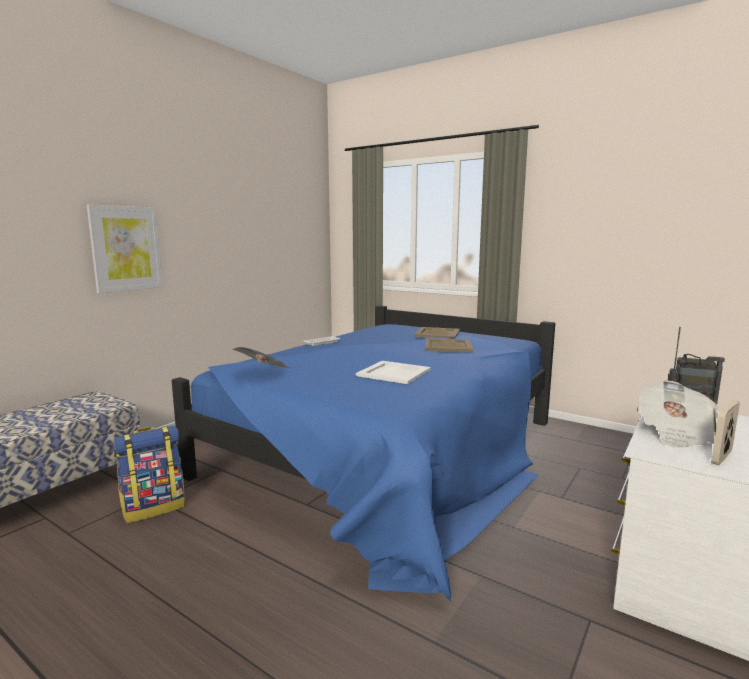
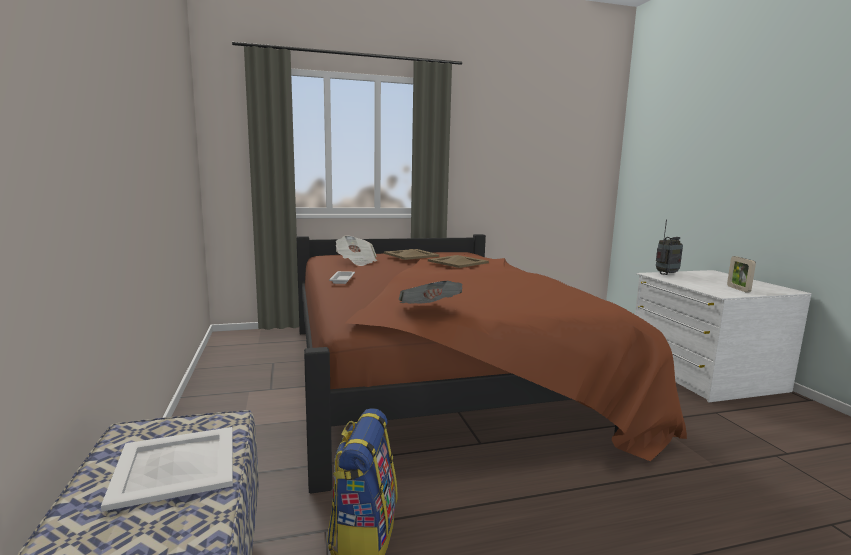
camera: 50 degrees left, 0 degrees up
picture [87,204,163,293] -> none
blue bed [172,305,555,602] -> brown bed [296,234,687,494]
white tray [356,361,431,384] -> white tray moved to [101,427,233,512]
newspaper [636,380,718,448] -> newspaper moved to [336,235,377,266]

